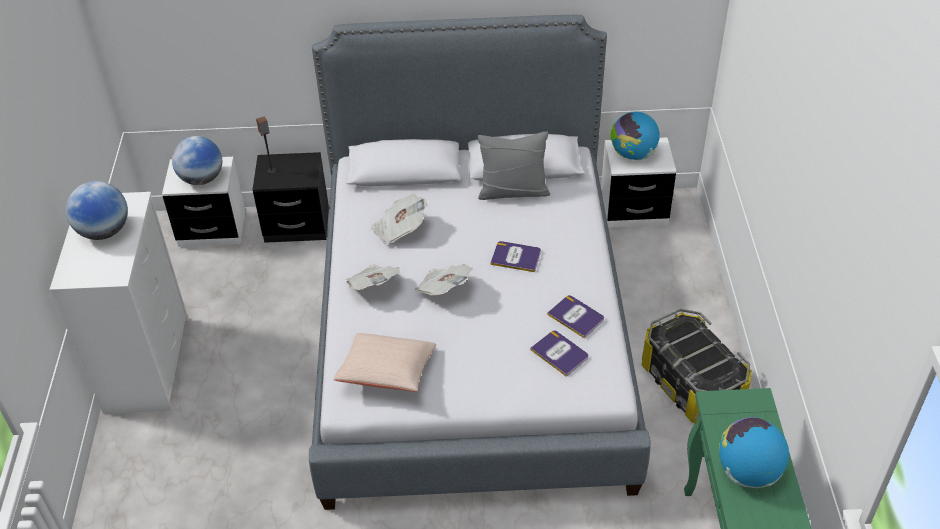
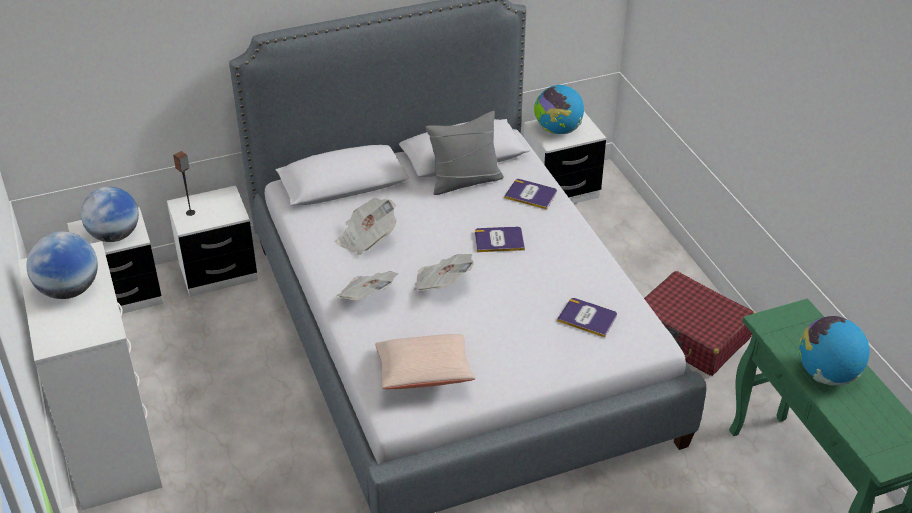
camera: 20 degrees left, 5 degrees down
black nightstand [252,152,329,243] -> white nightstand [167,186,258,297]
book [547,295,604,339] -> book moved to [504,179,557,210]
storage box [642,308,752,423] -> red suitcase [644,271,755,376]

